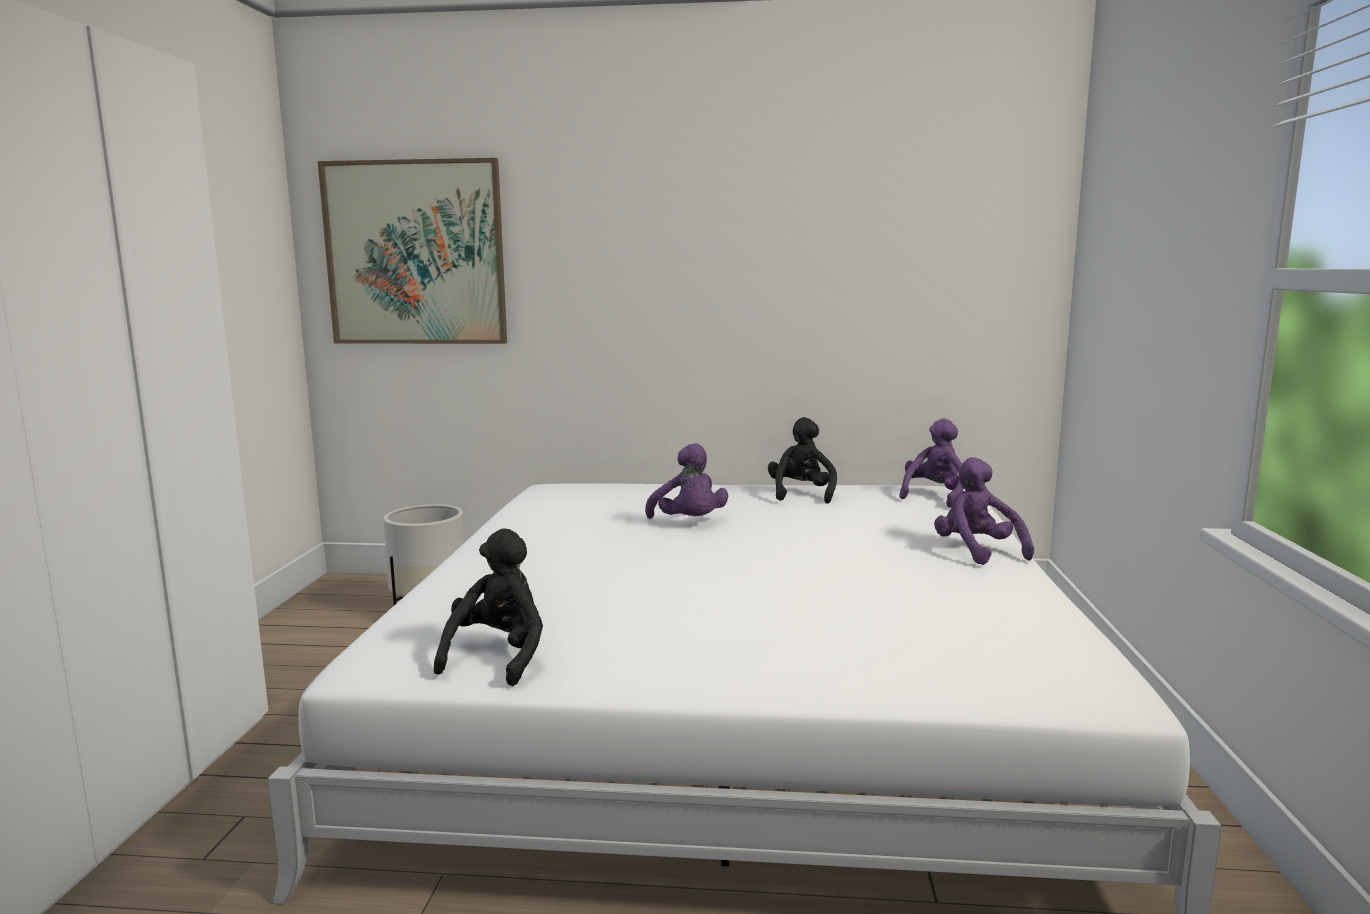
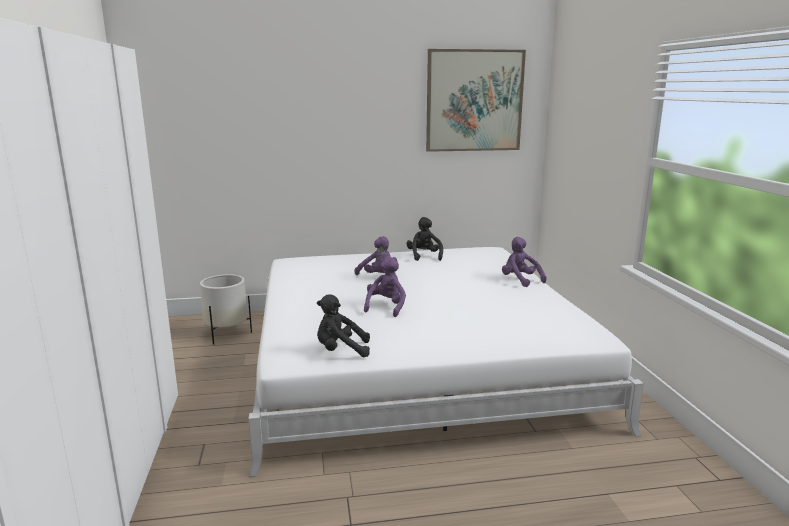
camera: 15 degrees left, 5 degrees up
picture [318,158,507,344] -> picture moved to [426,49,526,152]
black plush toy [434,528,543,686] -> black plush toy turned 90 degrees counterclockwise [317,294,370,357]
purple plush toy [899,418,964,508] -> purple plush toy moved to [364,257,406,317]

